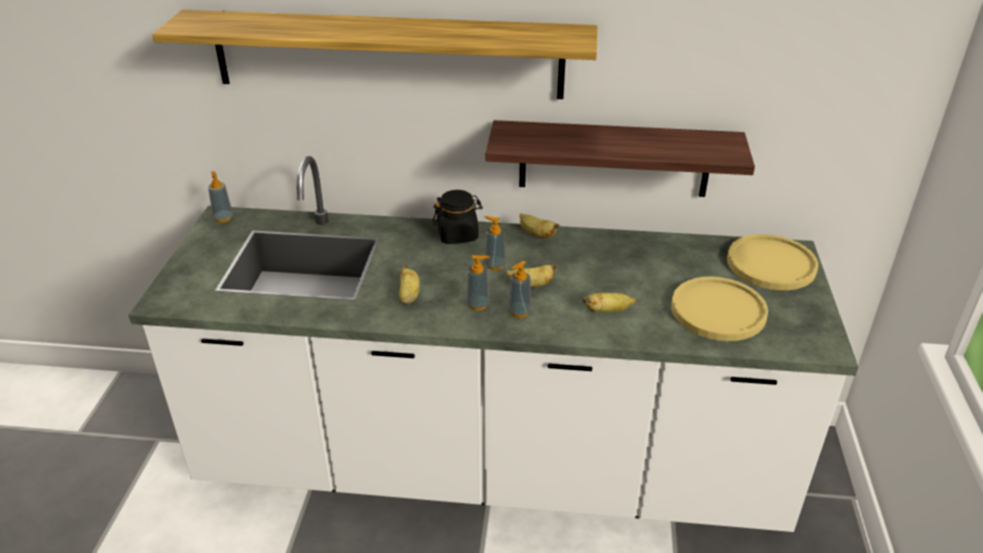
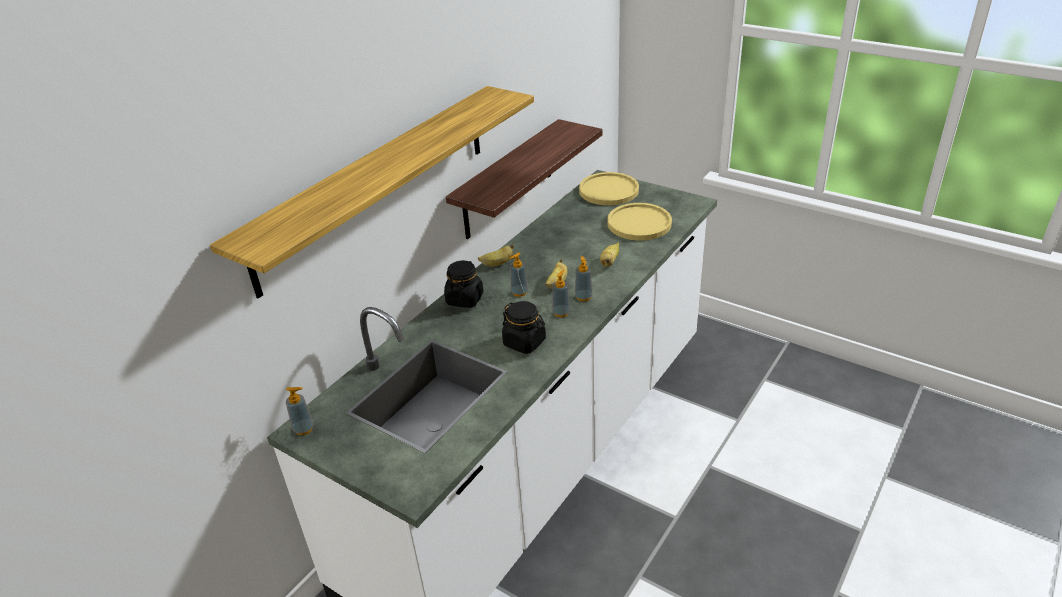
camera: 60 degrees left, 0 degrees up
banana [399,264,420,304] -> black jar [502,301,546,354]

